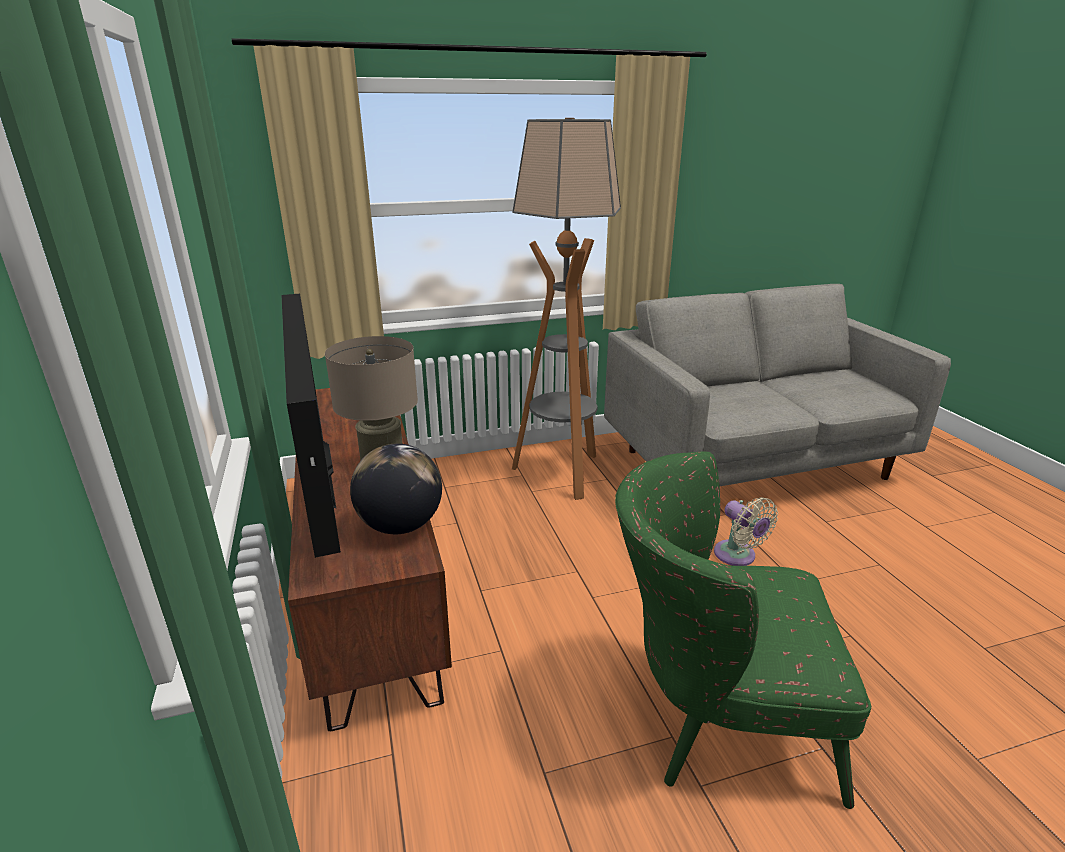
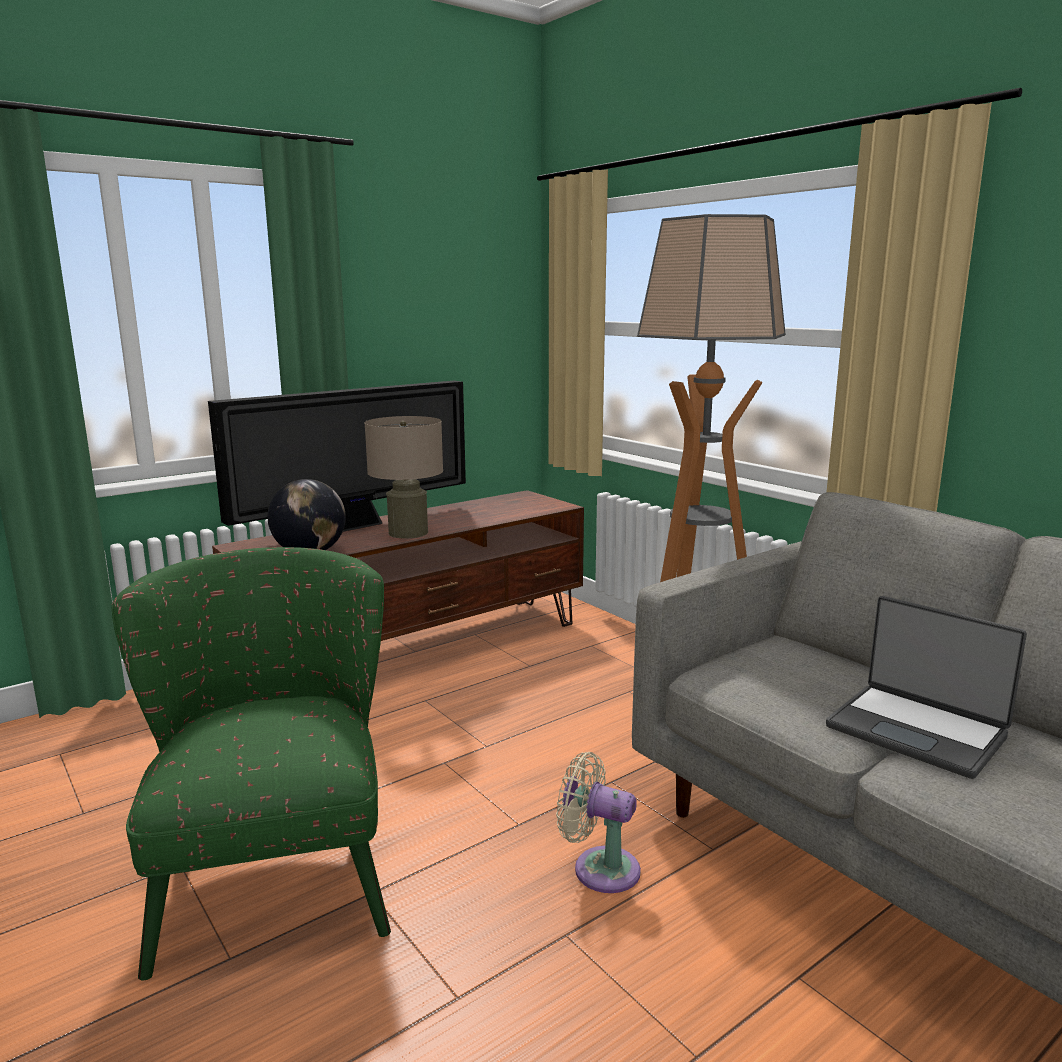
camera: 70 degrees right, 10 degrees down
beige fan [714,497,778,566] -> beige fan turned 75 degrees clockwise [556,752,641,893]
none -> laptop [826,596,1027,779]

